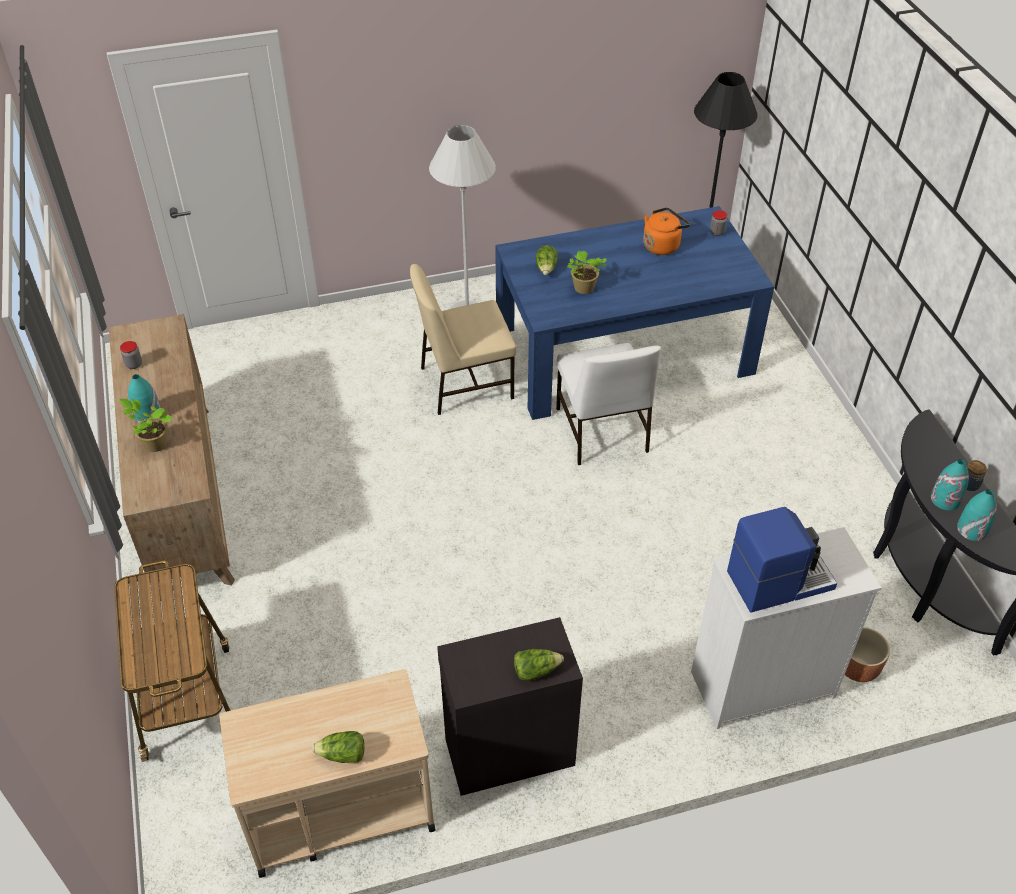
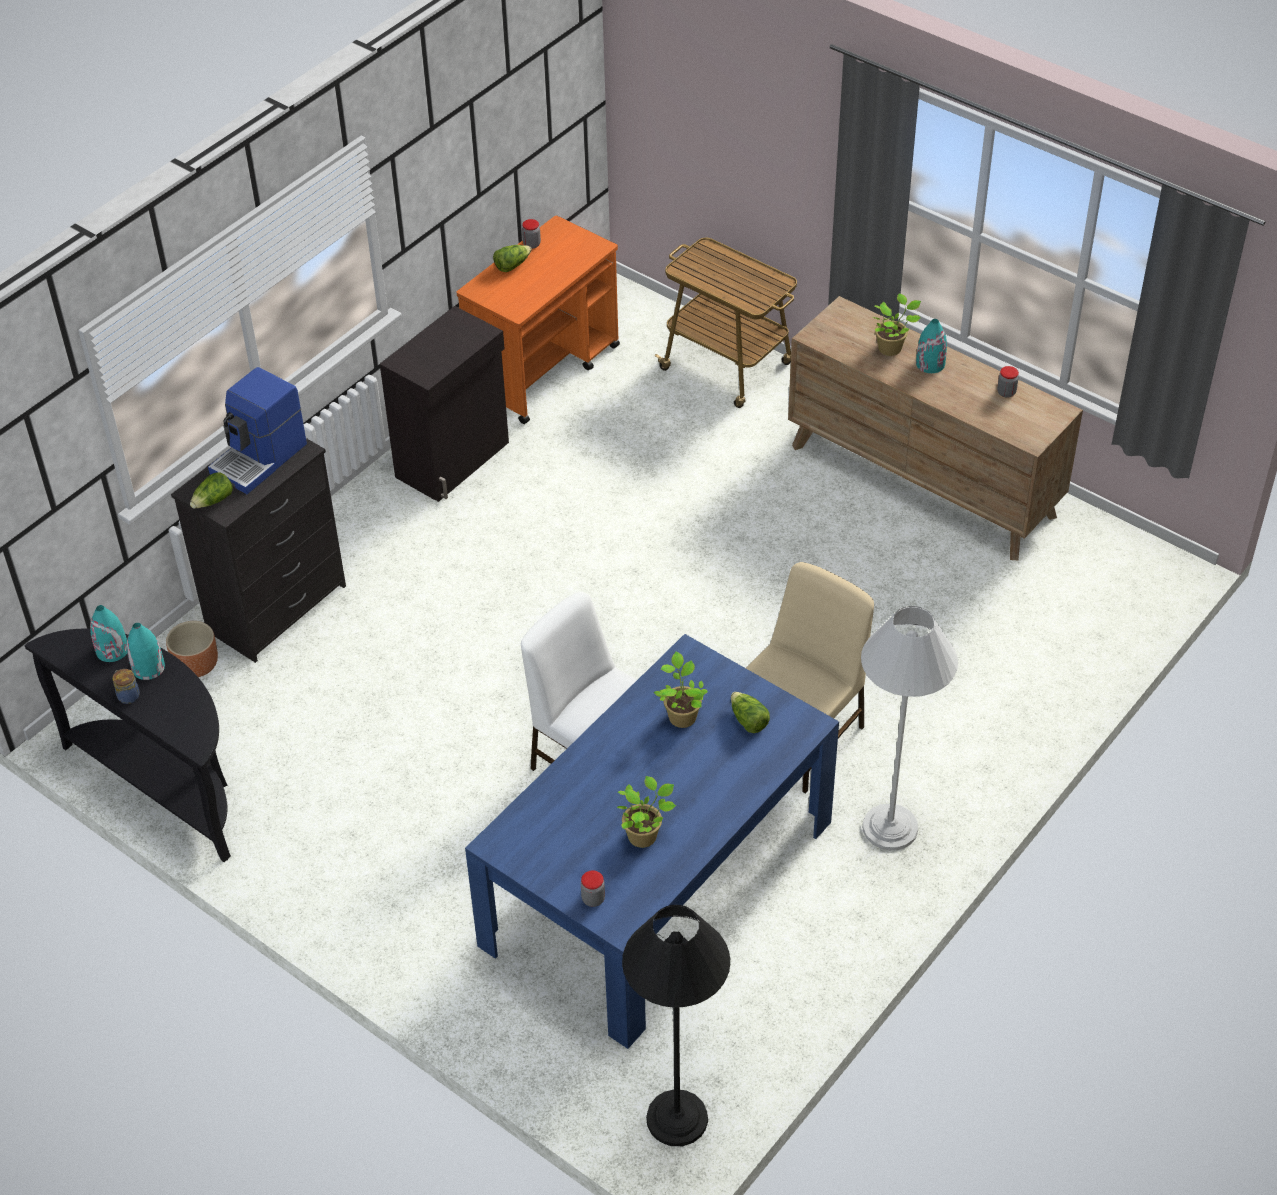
camera: 145 degrees right, 0 degrees up
beige cart [219,669,436,878] -> orange cart [456,215,620,424]
lettuce [514,649,564,681] -> lettuce moved to [190,472,233,508]
orange kettle [643,207,690,255] -> potted plant [617,776,676,848]
white dresser [691,527,881,729] -> black dresser [171,438,346,663]
none -> jar [522,219,541,249]

